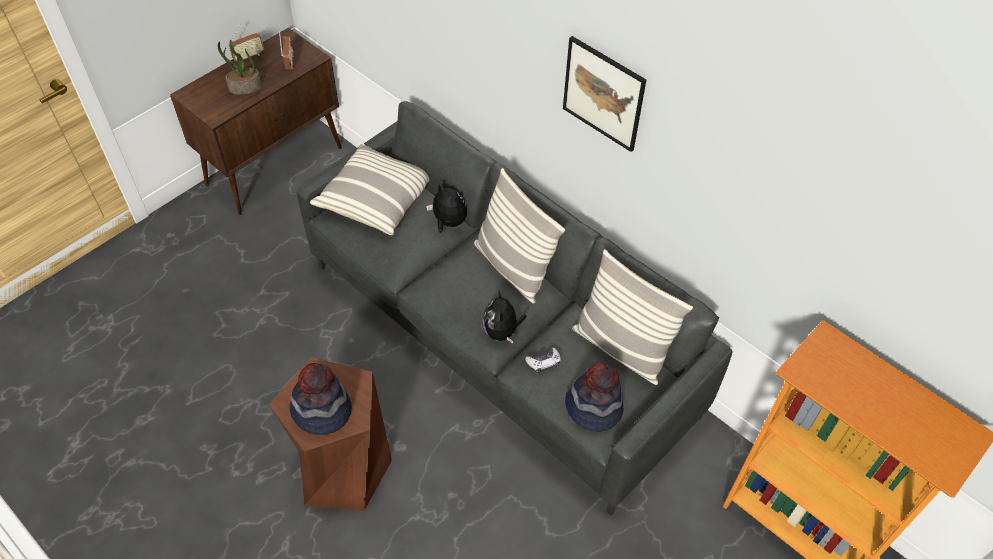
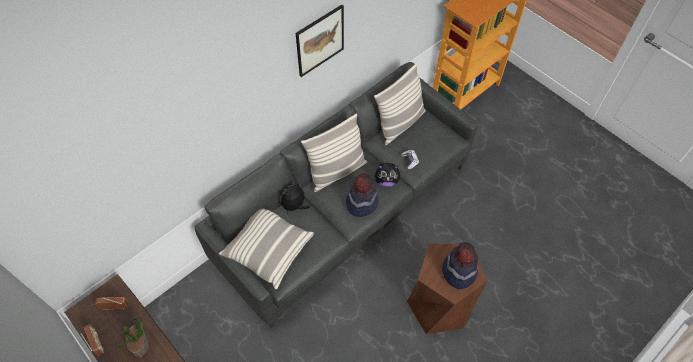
camera: 85 degrees left, 5 degrees up
hat [565,362,623,432] -> hat moved to [346,173,379,217]

